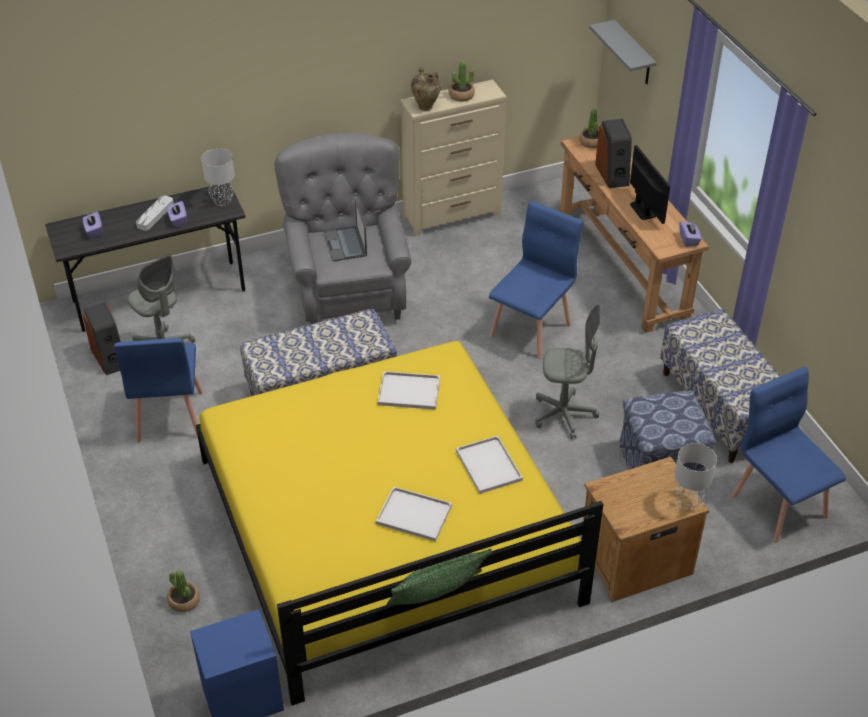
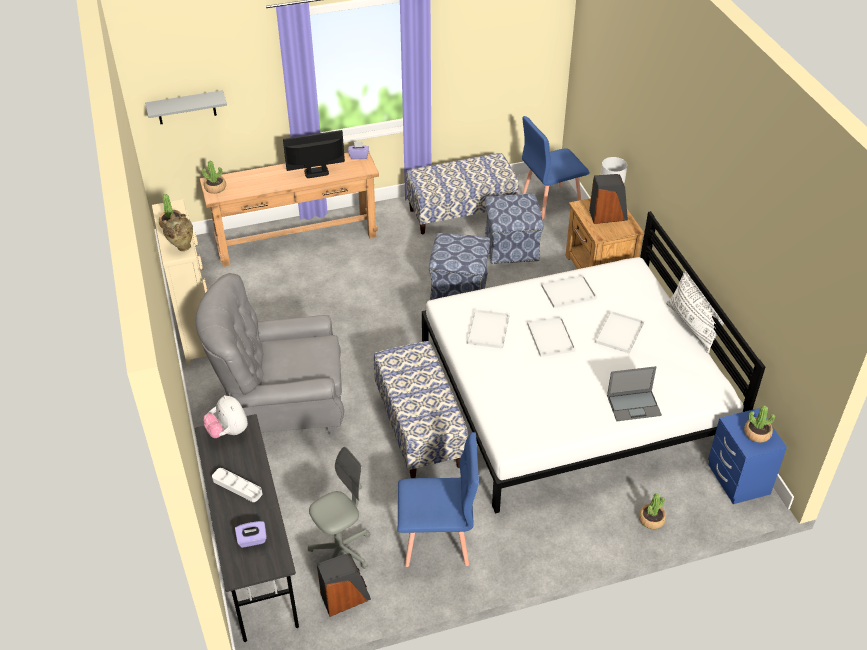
camera: 85 degrees left, 0 degrees up
purple tissue box [167,201,187,227] -> none
yellow bed [196,341,603,705] -> white bed [422,211,765,514]
grey table lamp [201,148,235,206] -> plush toy [203,395,248,438]
laptop [324,199,367,261] -> laptop moved to [607,366,662,421]
green pillow [386,549,492,605] -> white pillow [666,271,724,353]
blue chair [489,201,583,359] -> none
grey office chair [535,304,600,439] -> ottoman [429,233,490,300]
speaker [595,119,632,188] -> speaker moved to [589,174,628,224]
none -> white tray [527,317,576,357]
none -> potted plant [744,405,775,443]

